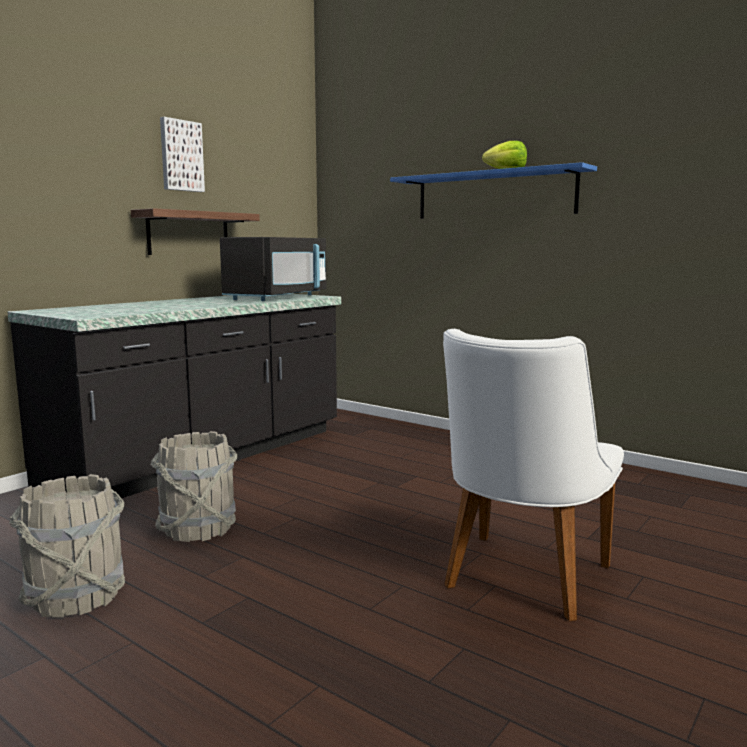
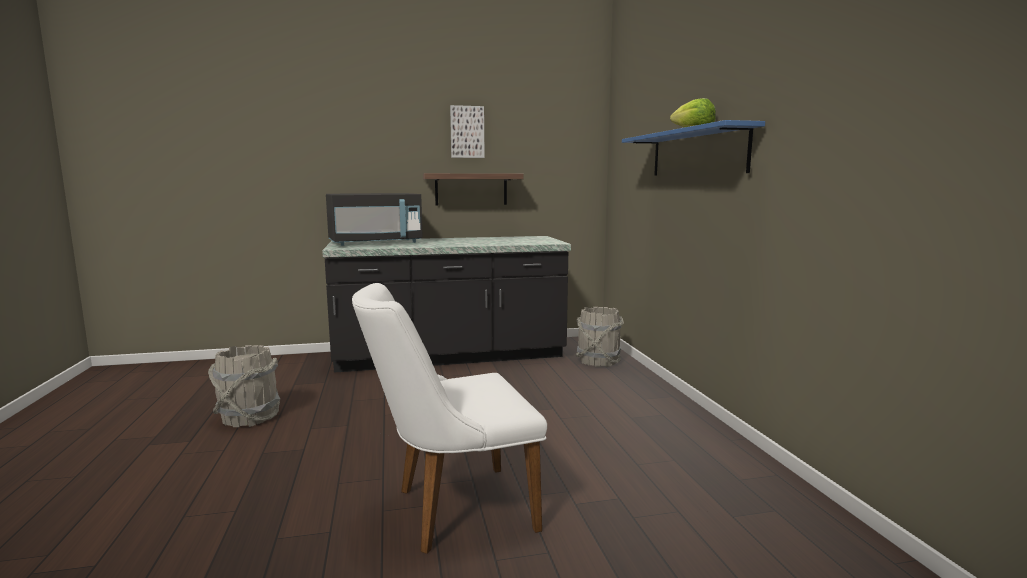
camera: 40 degrees right, 0 degrees up
grey bucket [151,431,237,542] -> grey bucket moved to [576,307,624,367]
black microwave [220,237,326,301] -> black microwave moved to [326,193,423,246]

